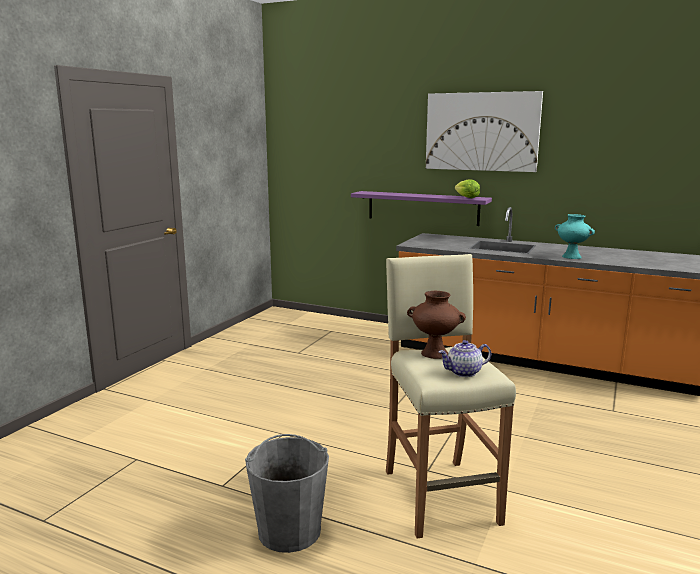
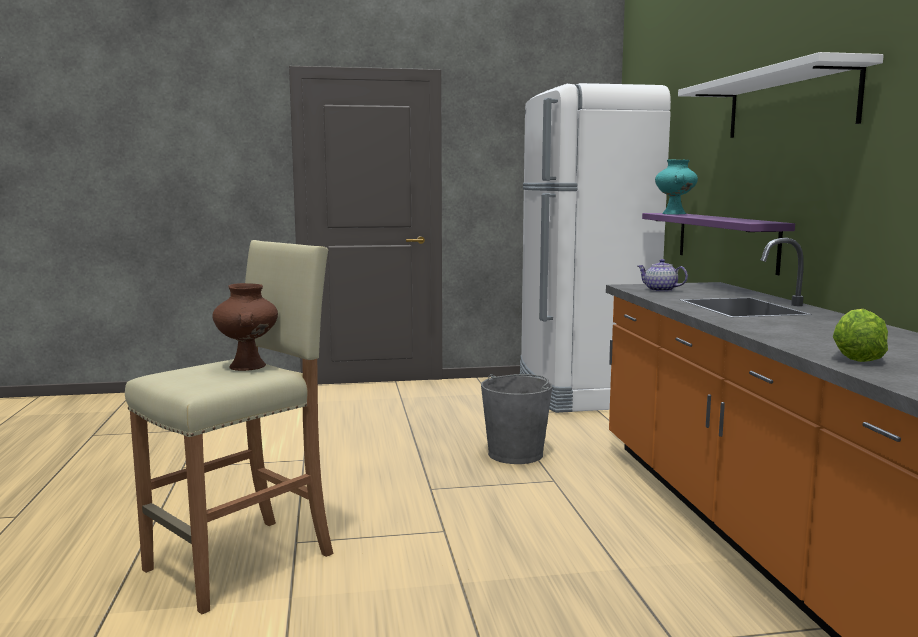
camera: 55 degrees right, 5 degrees down
grey bucket [245,434,329,553] -> grey bucket moved to [481,374,552,464]
picture [426,91,543,172] -> white shelf [678,52,884,138]
teapot [439,340,491,377] -> teapot moved to [638,259,688,292]
lettuce [455,180,480,198] -> lettuce moved to [833,309,888,362]
turquoise vase [555,214,595,259] -> turquoise vase moved to [655,159,698,215]
none -> white fridge [520,83,671,413]

